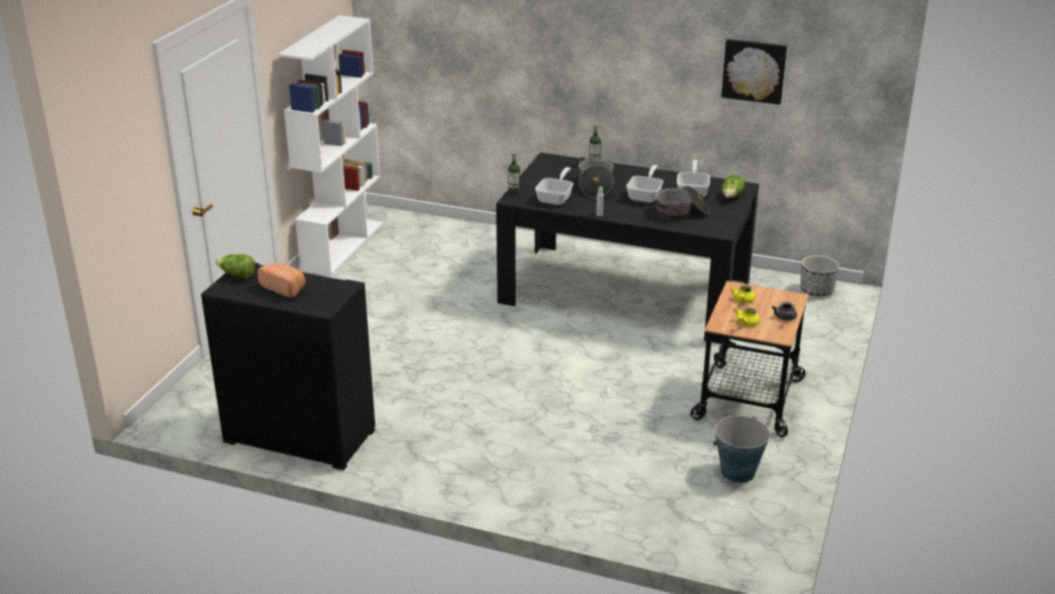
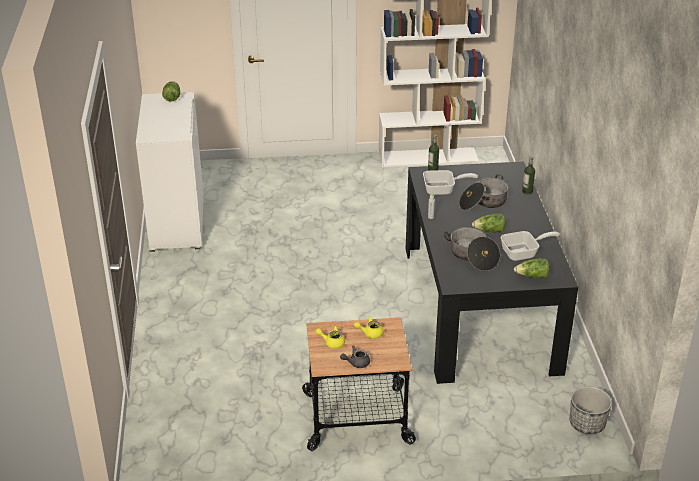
camera: 65 degrees right, 5 degrees up
black cabinet [201,263,375,470] -> white cabinet [136,92,204,252]
bread [257,263,305,298] -> none
frying pan [626,165,663,203] -> lettuce [472,213,506,232]
bucket [714,416,770,483] -> none
picture [721,39,787,105] -> none

